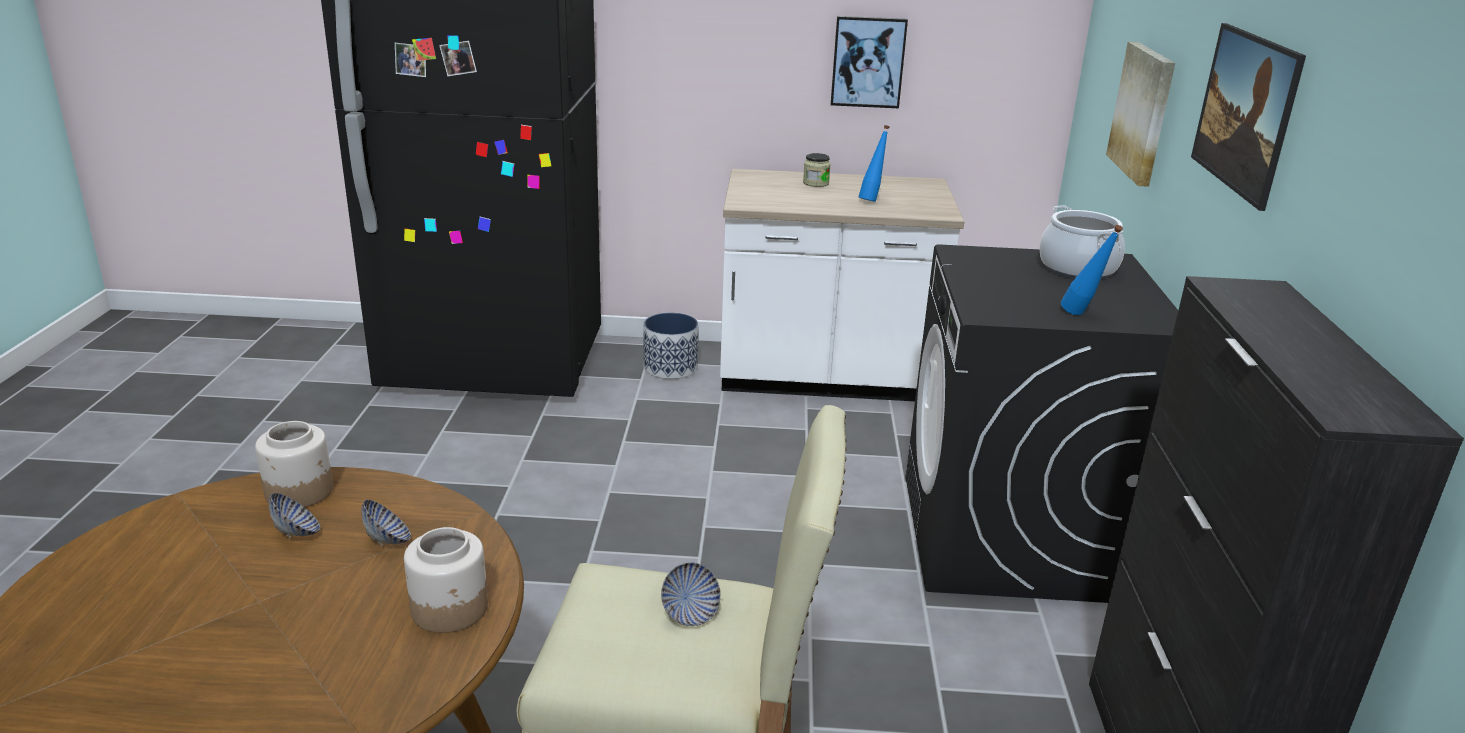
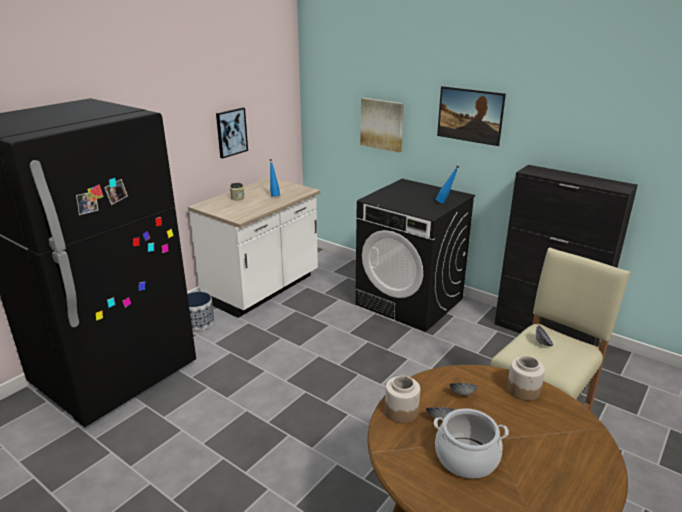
camera: 55 degrees left, 0 degrees up
cooking pot [1040,205,1125,279] -> cooking pot moved to [434,408,509,479]

